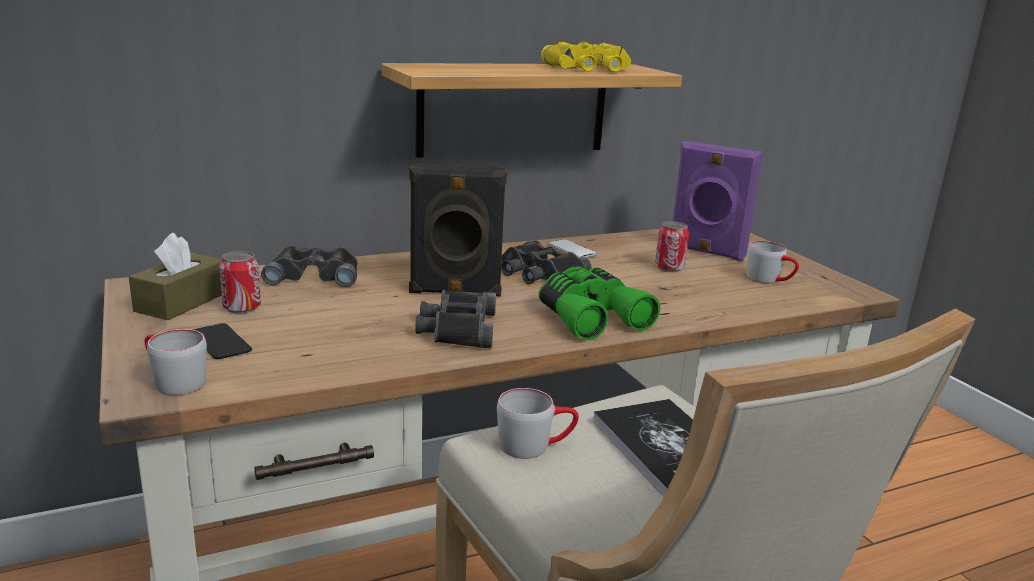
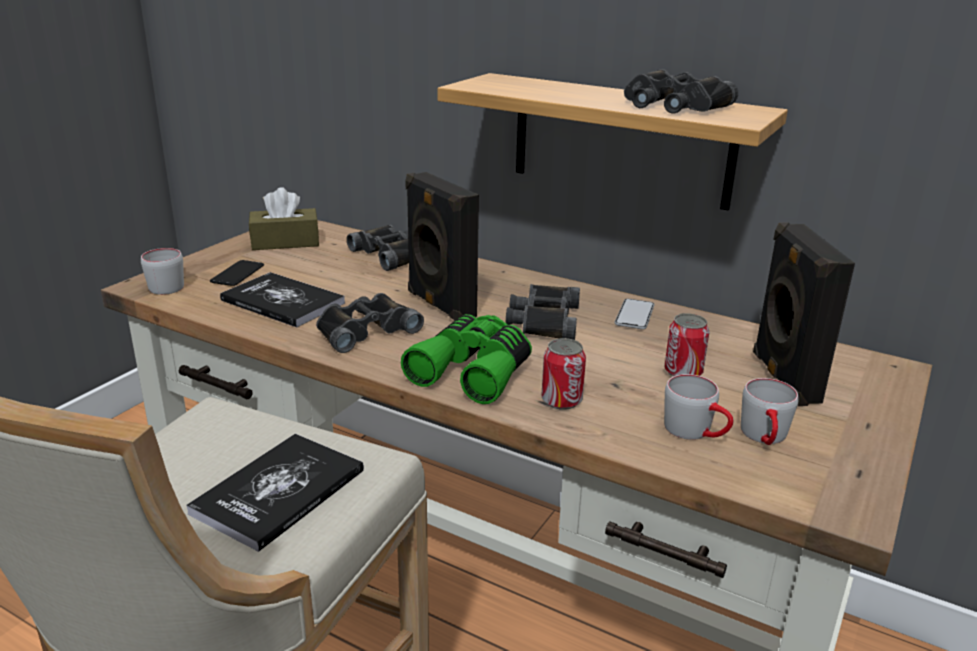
camera: 55 degrees right, 5 degrees up
can [219,251,261,314] -> can moved to [542,338,586,410]
grey mug [497,388,579,459] -> grey mug moved to [664,374,734,440]
yellow binoculars [541,42,631,72] -> black binoculars [624,69,738,114]
purple speaker [673,141,763,261] -> black speaker [753,222,855,406]
none -> book [220,272,345,327]

